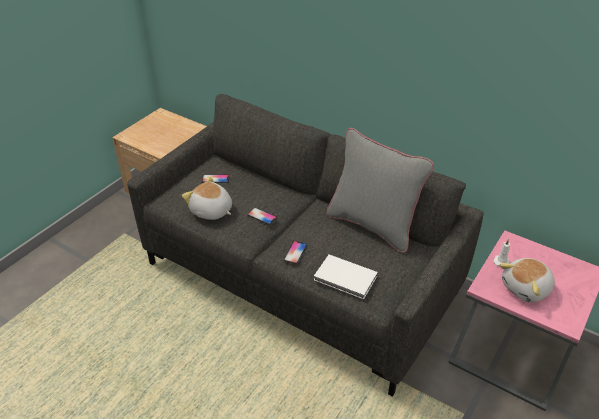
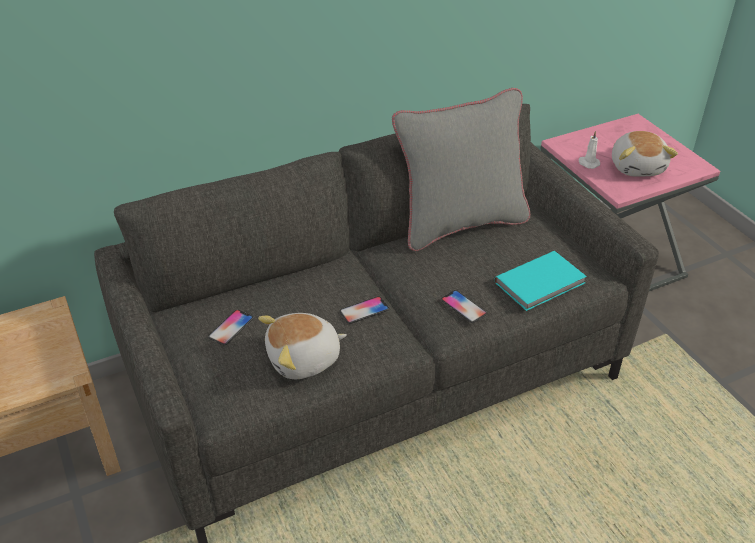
camera: 60 degrees left, 0 degrees up
white book [314,255,378,299] -> turquoise book [495,251,587,311]

